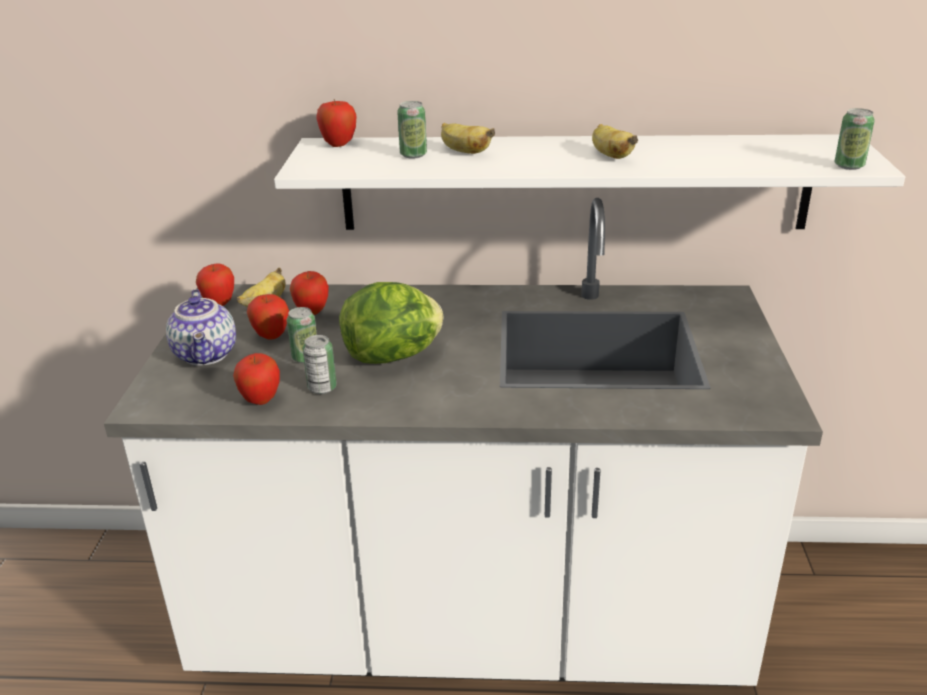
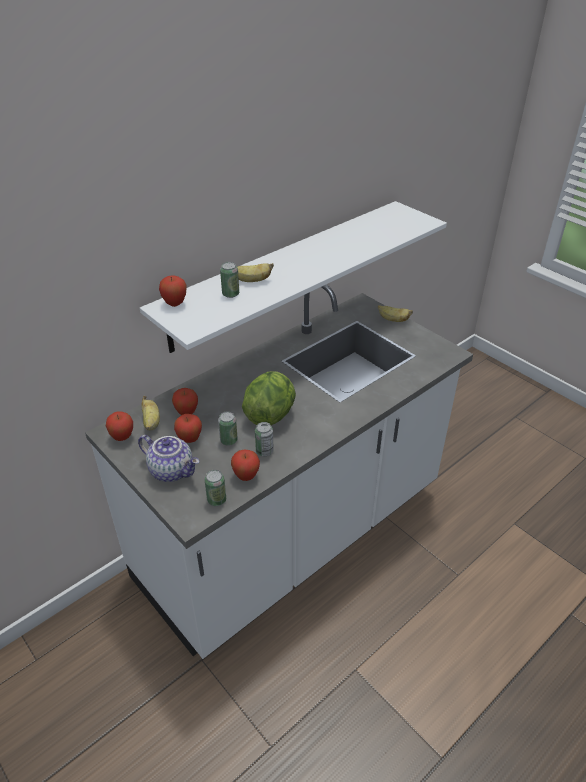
camera: 45 degrees left, 10 degrees up
banana [592,124,638,159] -> banana moved to [378,305,413,322]
can [835,108,875,170] -> can moved to [205,470,226,506]

